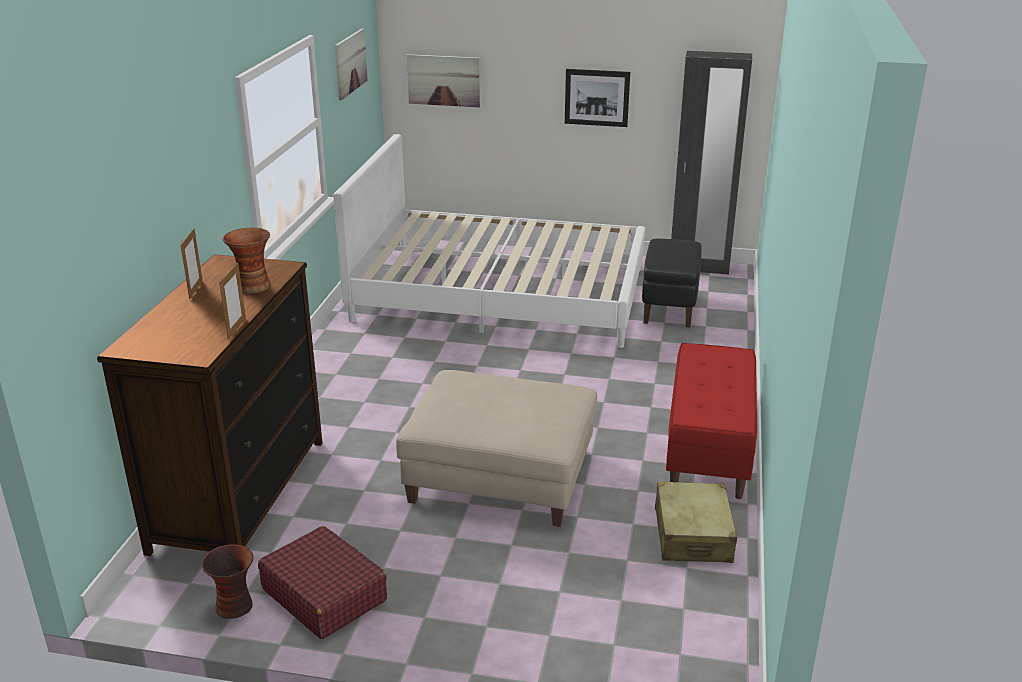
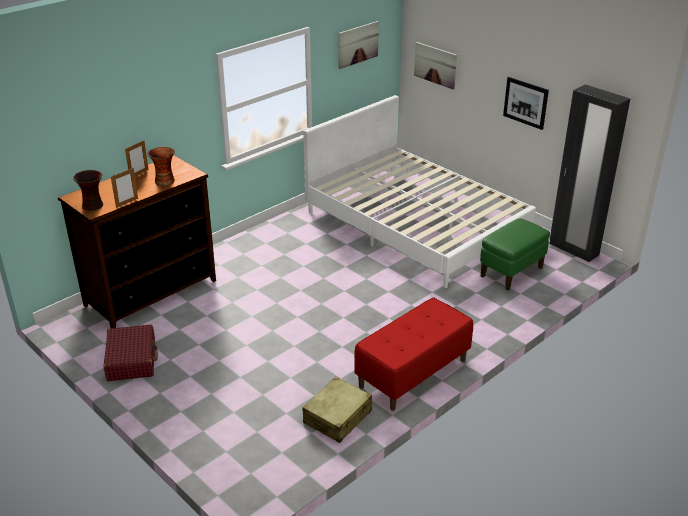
camera: 35 degrees right, 5 degrees up
vase [202,544,253,619] -> vase moved to [73,170,103,211]
beige ottoman [396,370,597,527] -> none
black ottoman [642,239,702,328] -> green ottoman [480,218,550,290]

